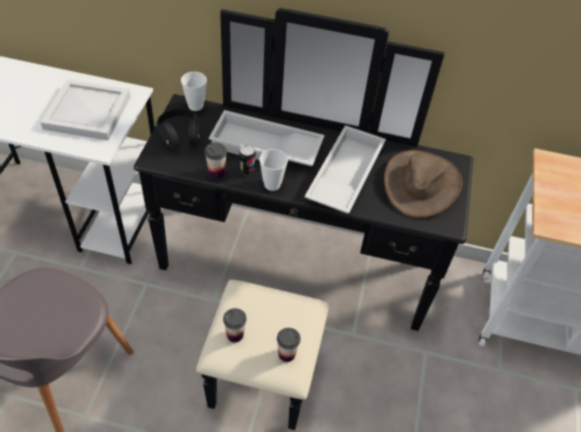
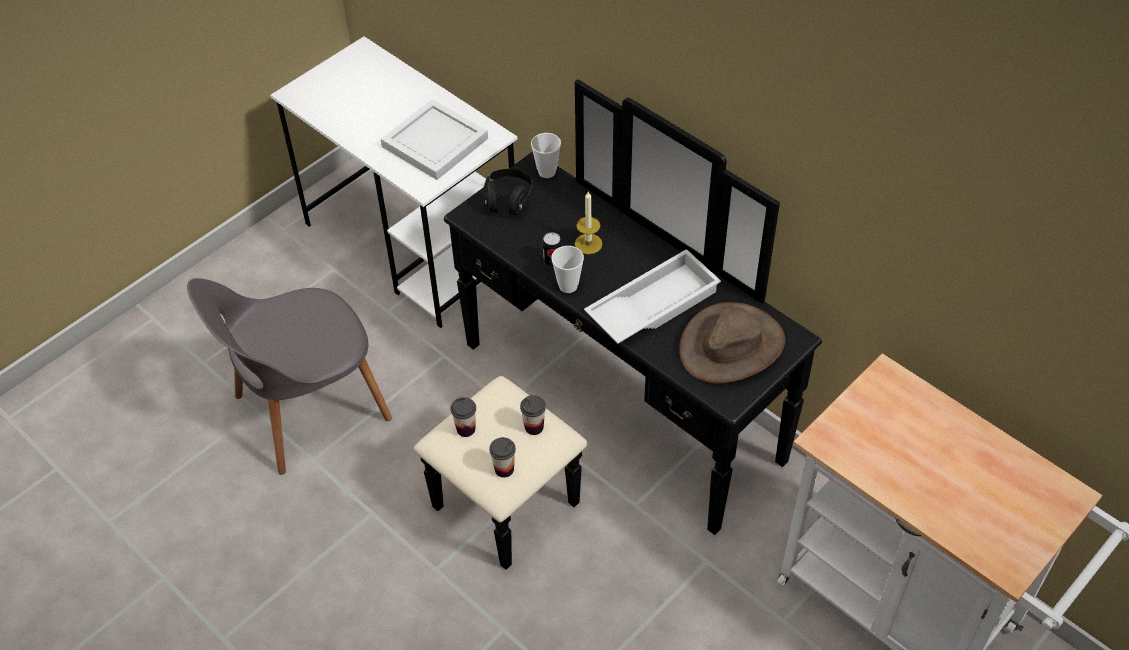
camera: 35 degrees right, 0 degrees up
cup [205,142,227,179] -> cup moved to [520,395,546,435]
white tray [208,110,325,166] -> candle [575,192,602,254]

